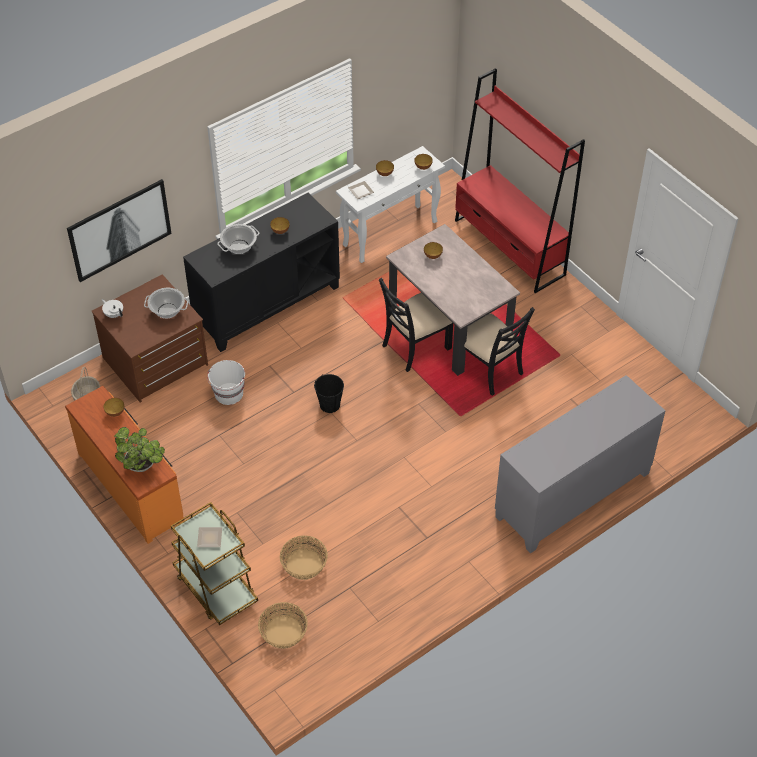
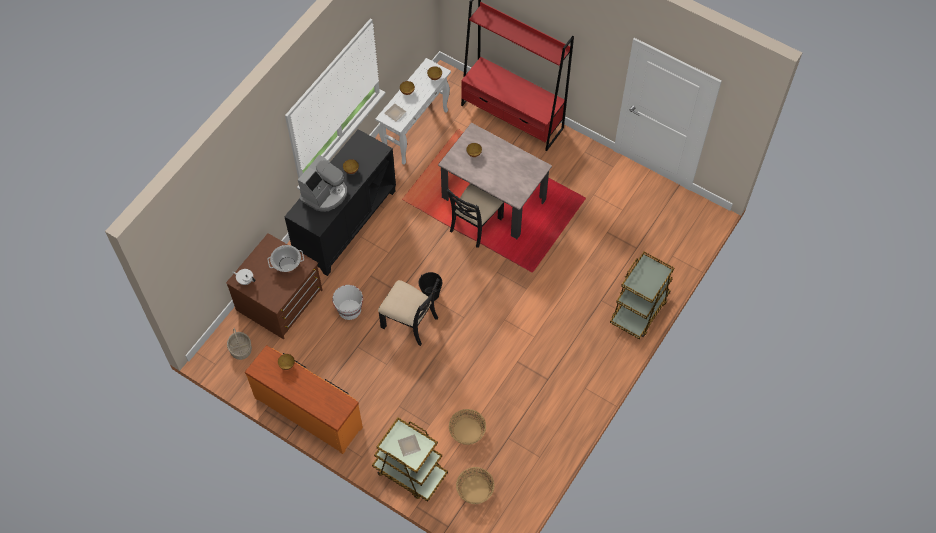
camera: 20 degrees left, 10 degrees up
picture [67,179,172,282] -> none
potted plant [114,427,165,472] -> none
cooking pot [217,224,260,254] -> coffee machine [298,155,347,212]
black chair [464,307,535,396] -> black chair moved to [378,278,440,346]
grey cabinet [495,375,665,553] -> brown cart [610,252,674,339]

